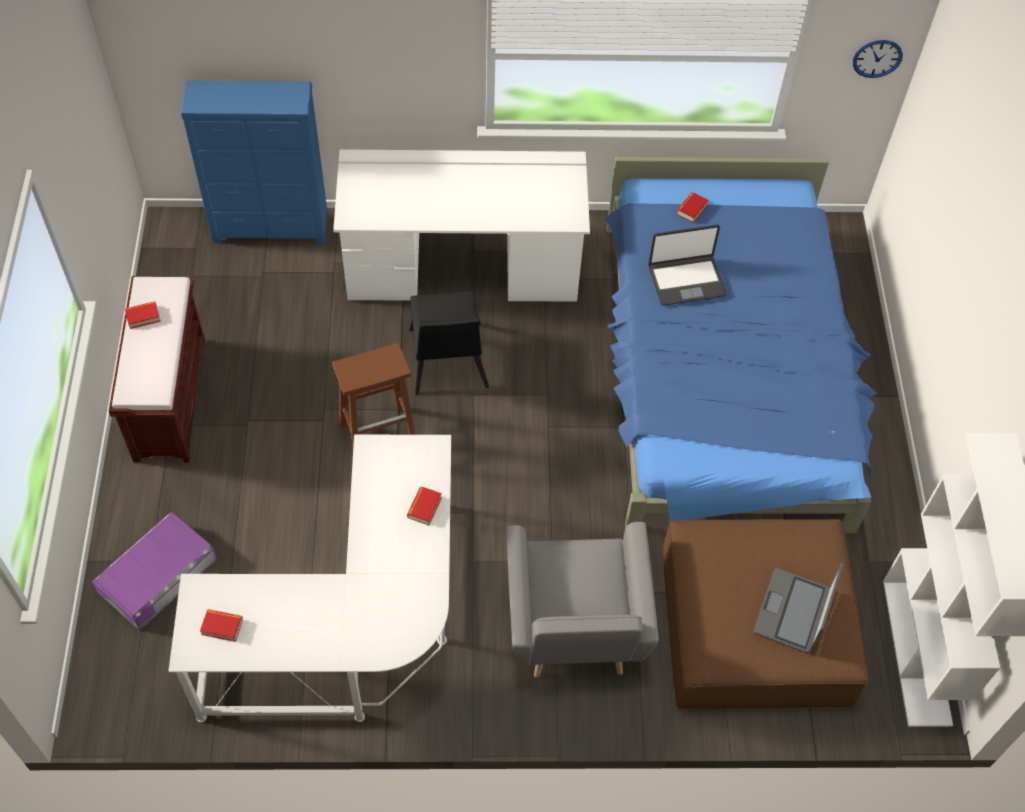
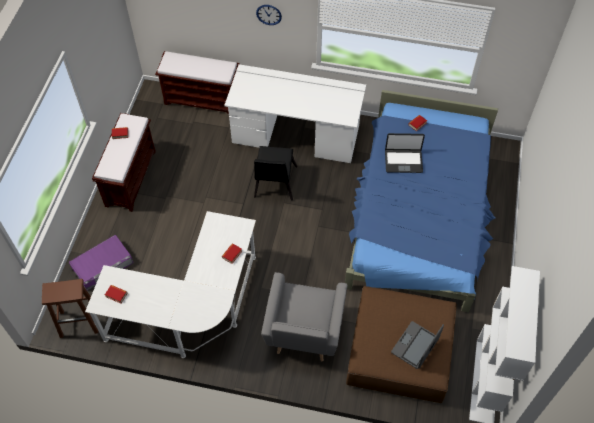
camera: 15 degrees right, 0 degrees up
blue dresser [181,81,328,244] -> brown bench [155,51,239,114]
brown stool [332,343,416,453] -> brown stool moved to [42,279,98,338]
wall clock [853,40,903,78] -> wall clock moved to [256,5,282,25]

